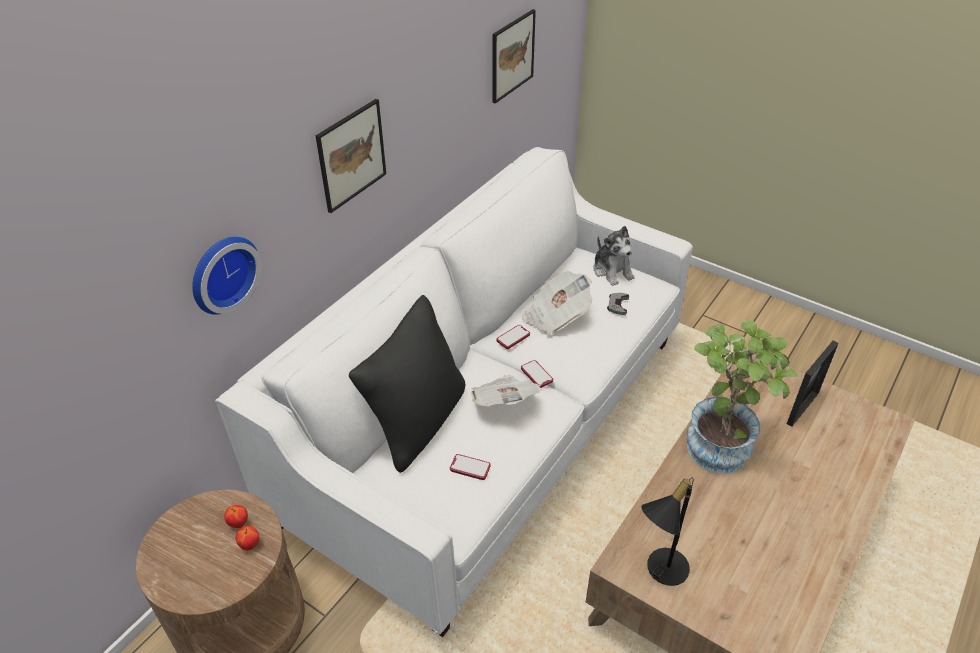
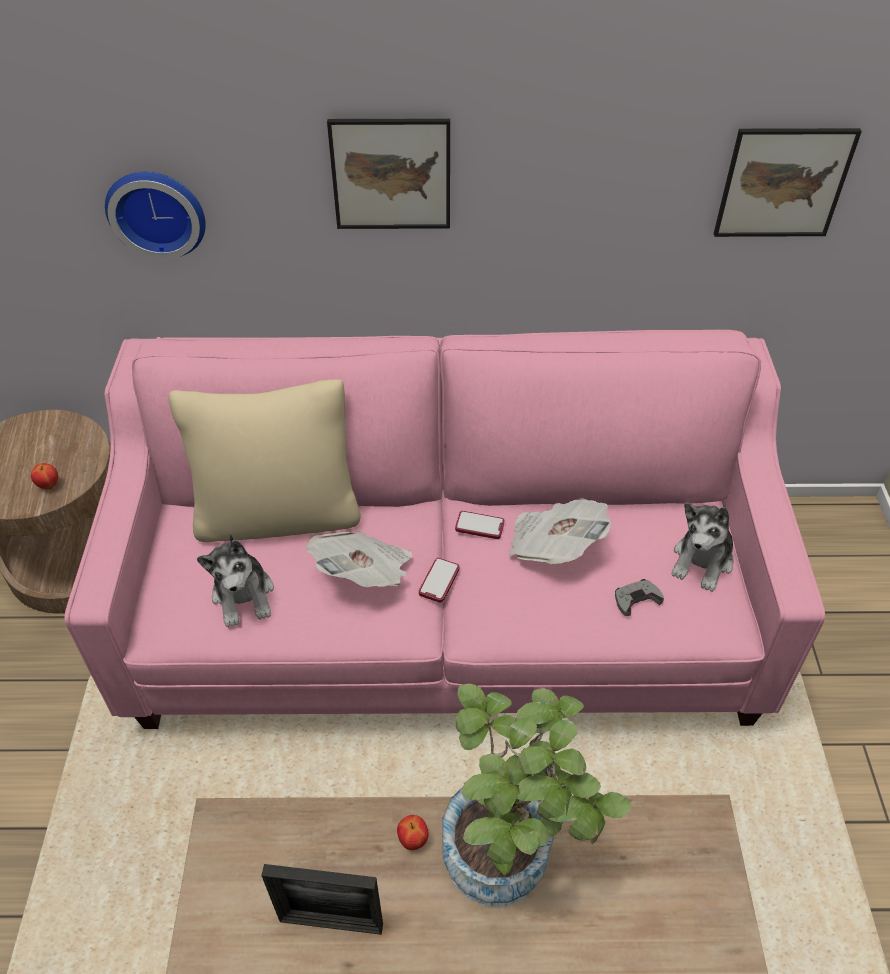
camera: 55 degrees right, 5 degrees up
white sofa [215,147,693,637] -> pink sofa [64,330,825,729]
apple [224,505,248,528] -> apple moved to [397,815,428,850]
black pillow [349,295,465,473] -> beige pillow [169,379,361,542]
phone [450,454,491,480] -> plush toy [197,533,274,627]
black table lamp [641,477,694,586] -> none
picture frame [787,341,838,427] -> picture frame moved to [261,864,383,935]

